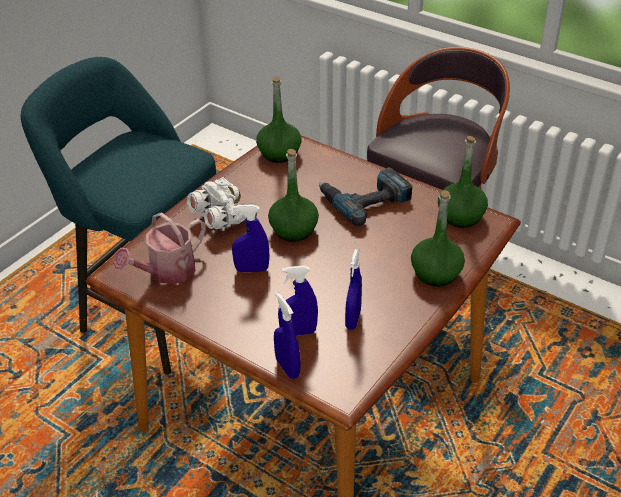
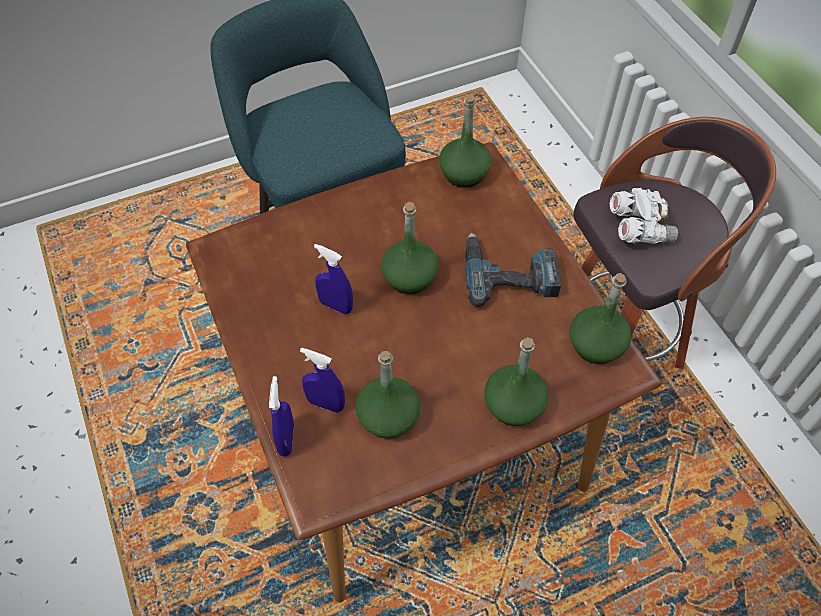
camera: 30 degrees right, 15 degrees up
watering can [113,212,206,284] -> none
white binoculars [187,177,257,229] -> white binoculars moved to [610,188,678,244]
blue spray bottle [345,249,362,330] -> green bottle [356,351,420,438]

